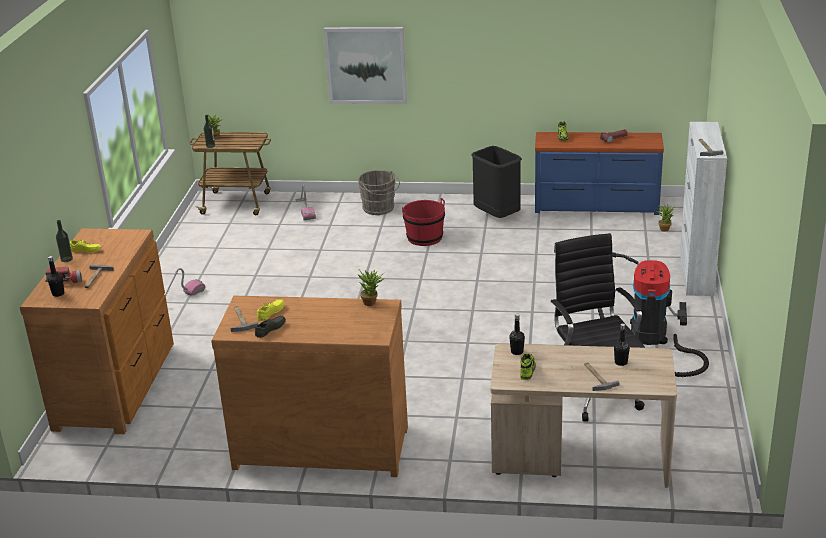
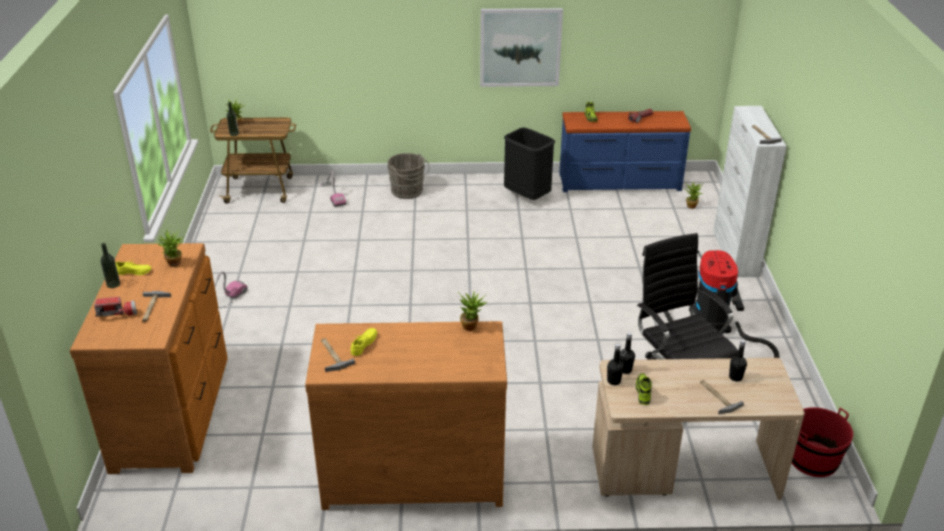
camera: 10 degrees left, 5 degrees up
black bottle [47,256,64,297] -> black bottle moved to [607,343,624,385]
grey shoe [255,316,286,338] -> none
picture [324,27,407,104] -> picture moved to [480,8,563,87]
red bucket [402,198,445,246] -> red bucket moved to [792,407,853,477]
none -> potted plant [157,229,184,267]

